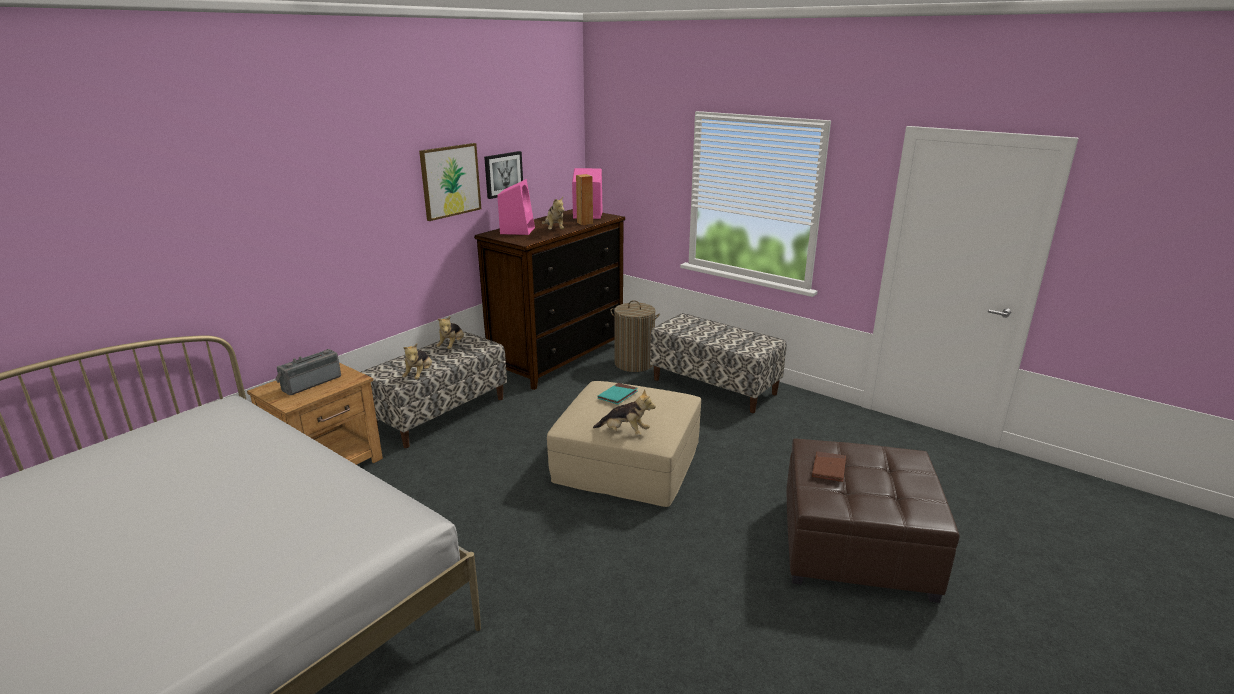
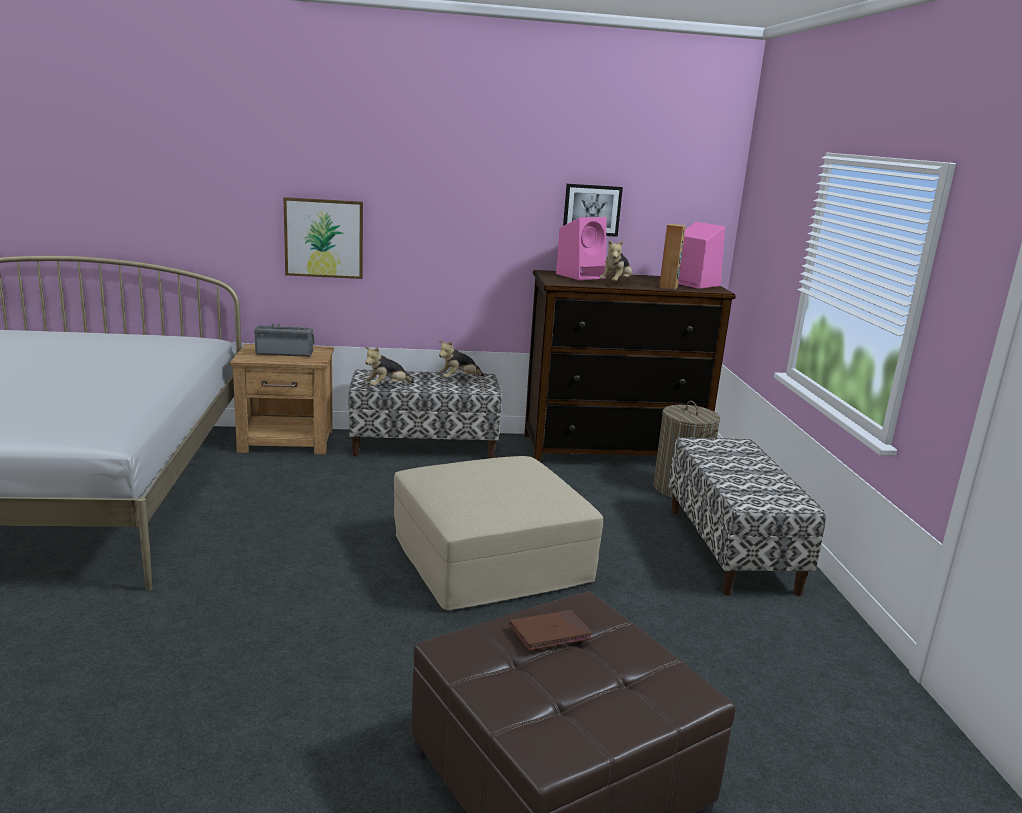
camera: 45 degrees right, 5 degrees down
picture [419,143,481,221] -> picture moved to [283,197,363,279]
plush toy [593,389,656,436] -> none
turquoise book [598,383,638,404] -> none

